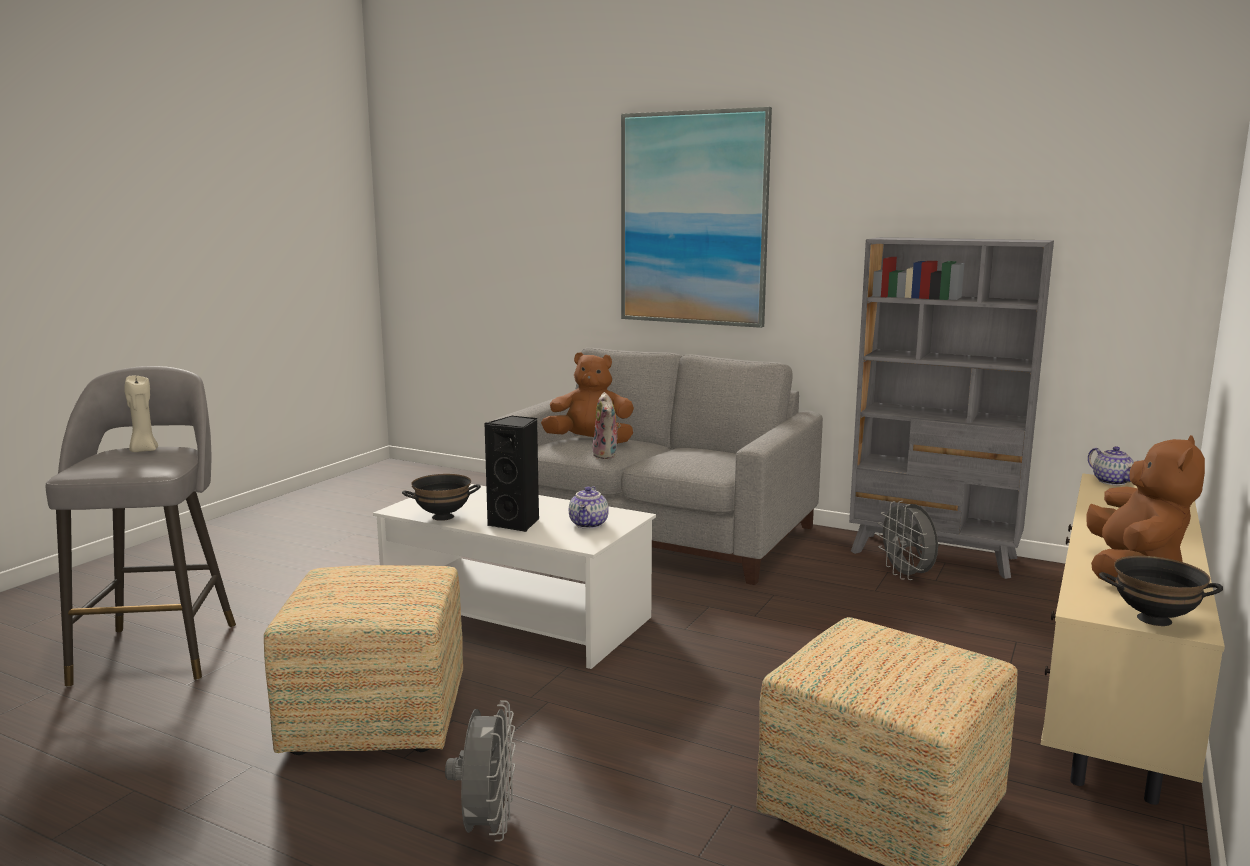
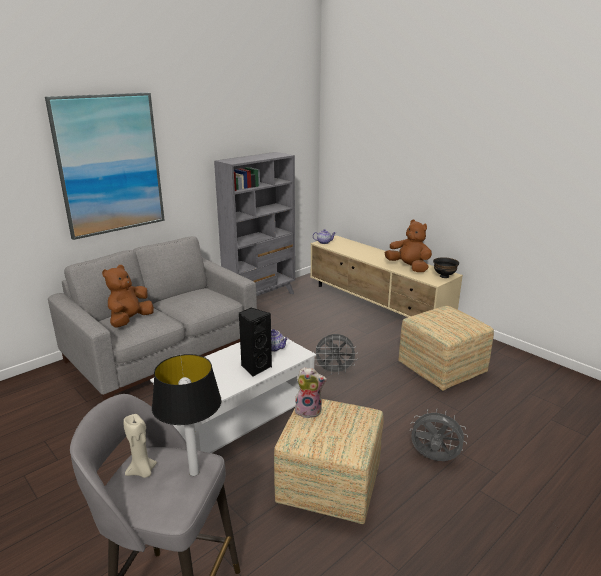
camera: 70 degrees left, 10 degrees up
black bowl [402,474,481,521] -> none
plush toy [592,392,621,459] -> plush toy moved to [295,367,327,418]
grey fan [877,501,938,580] -> grey fan moved to [313,334,358,375]
none -> table lamp [152,354,222,476]

